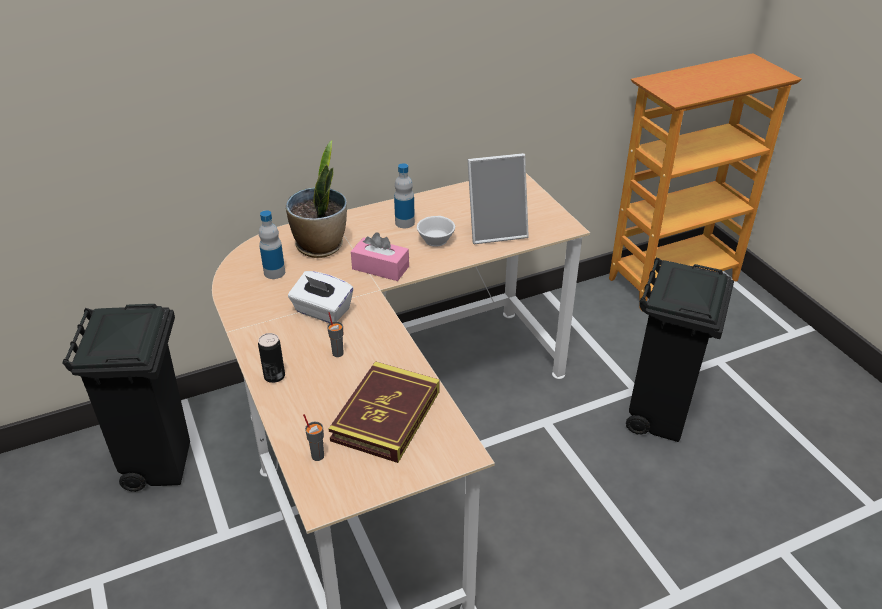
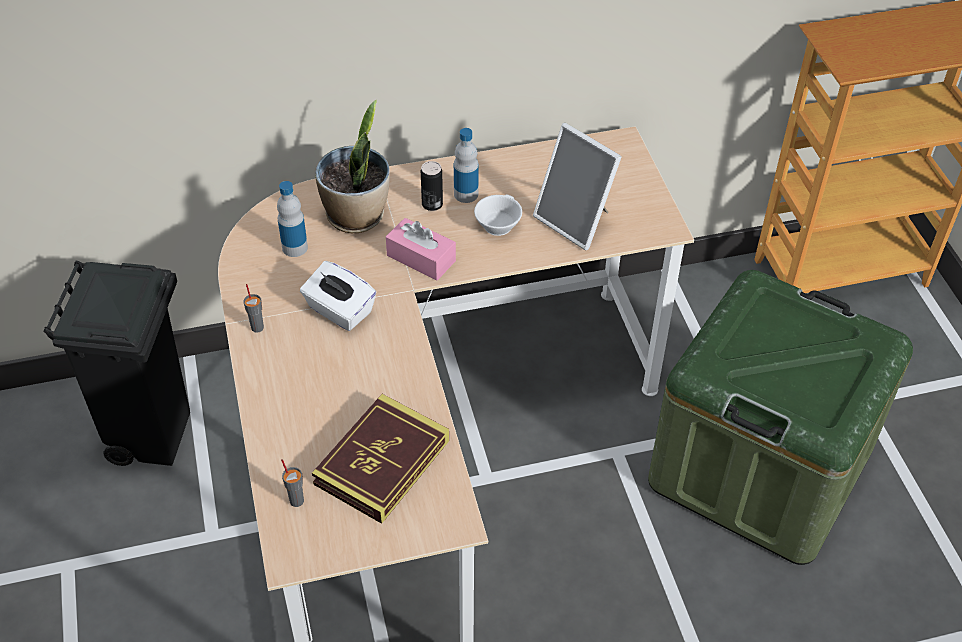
camera: 10 degrees right, 10 degrees up
can [258,333,285,383] -> can moved to [421,161,443,211]
grey cup [327,312,344,357] -> grey cup moved to [243,284,264,333]
picture frame [468,153,529,244] -> picture frame turned 45 degrees clockwise [533,123,622,250]
black trash can [626,257,734,442] -> green storage box [648,270,913,565]

